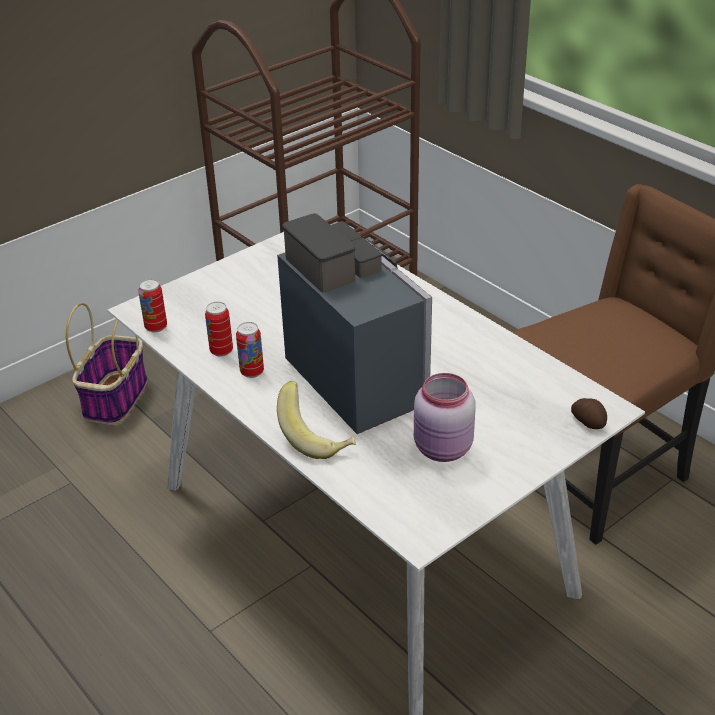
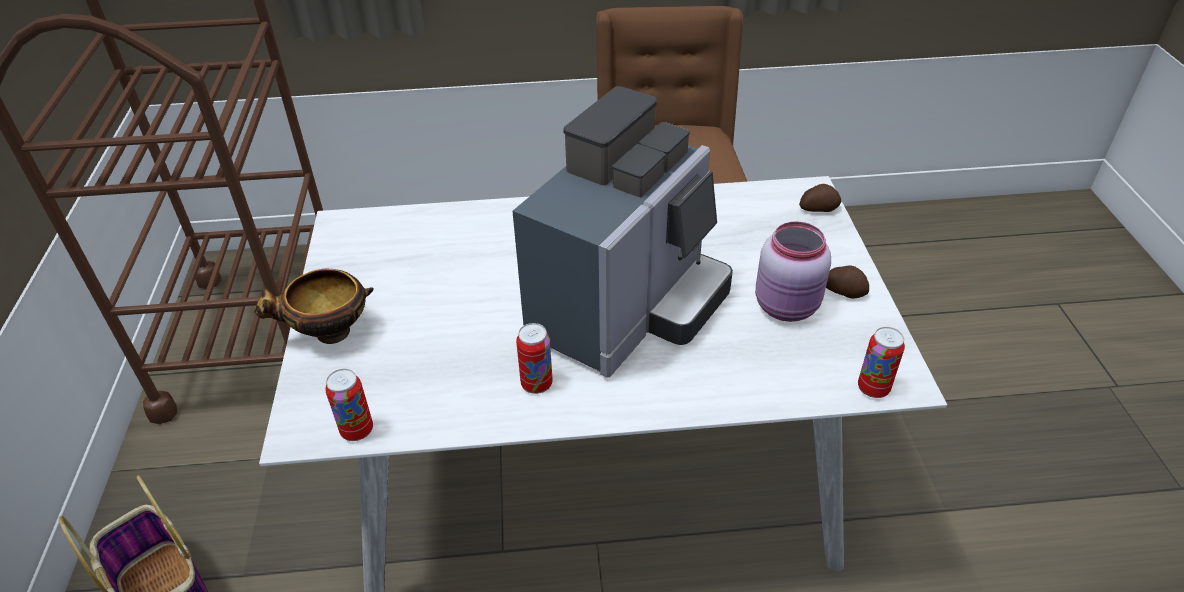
camera: 55 degrees left, 5 degrees up
can [205,302,233,357] -> can moved to [858,327,905,398]
coffee machine [277,213,432,434] -> coffee machine turned 120 degrees clockwise [513,86,733,377]
banana [277,381,356,459] -> none
none -> bowl [254,268,374,344]
none -> potato [826,265,869,298]

